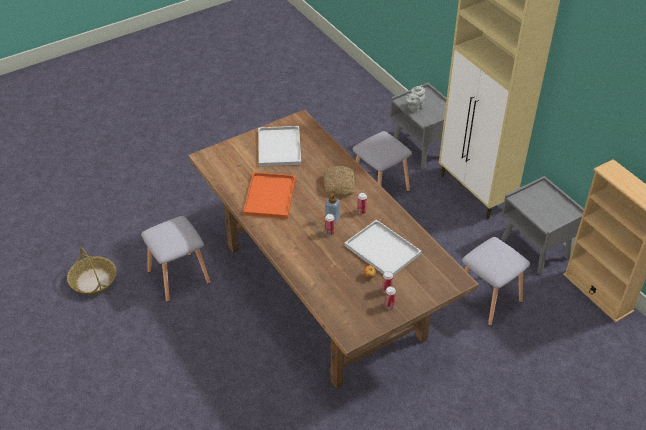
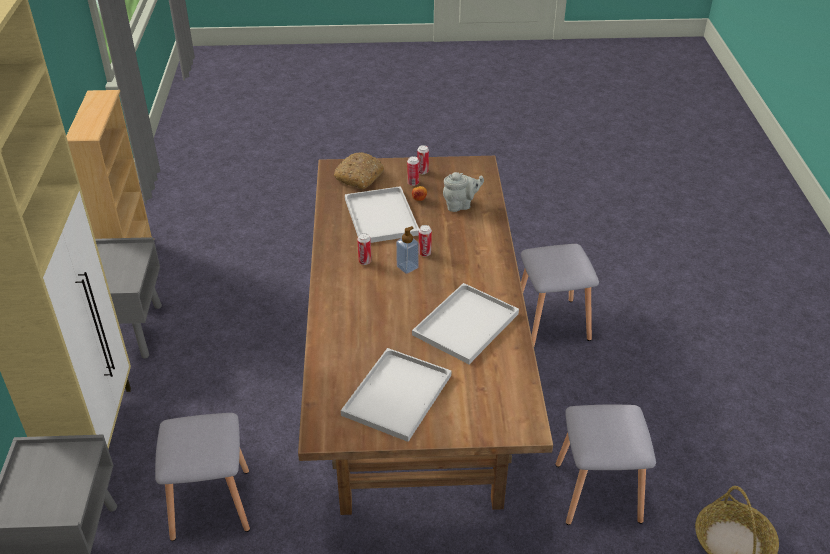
camera: 150 degrees left, 5 degrees down
orange tray [243,172,296,219] -> white tray [412,283,519,364]
bread [323,166,355,196] -> bread moved to [334,152,384,189]
grey teapot [405,85,425,113] -> grey teapot moved to [443,172,484,212]
grey stool [462,237,530,326] -> grey stool moved to [521,244,599,346]

